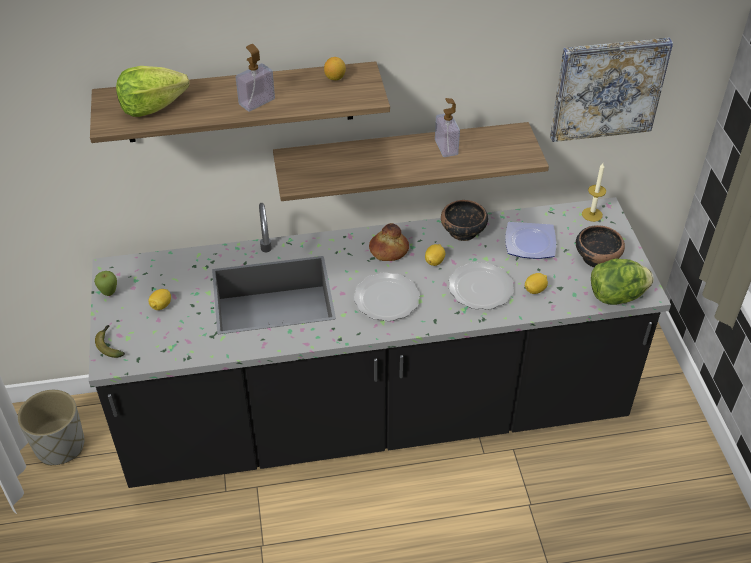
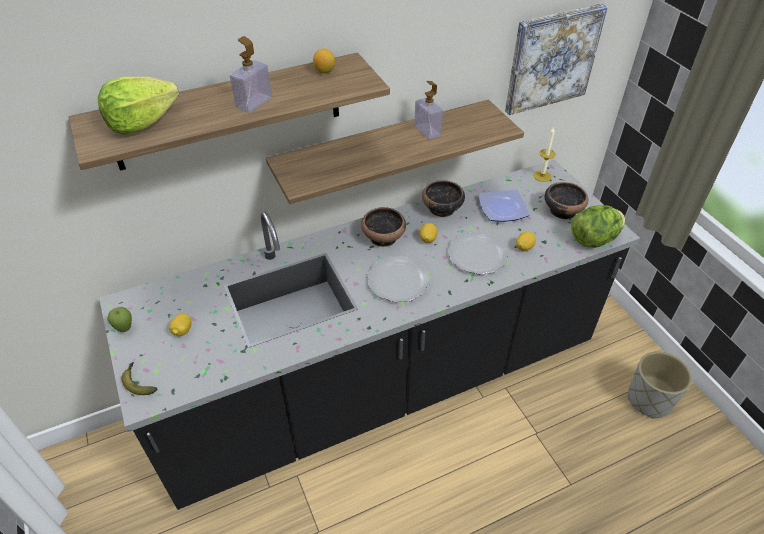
camera: 15 degrees left, 0 degrees up
grey planter [18,390,84,465] -> grey planter moved to [628,351,692,418]
bread [369,223,409,261] -> bowl [361,207,406,247]

